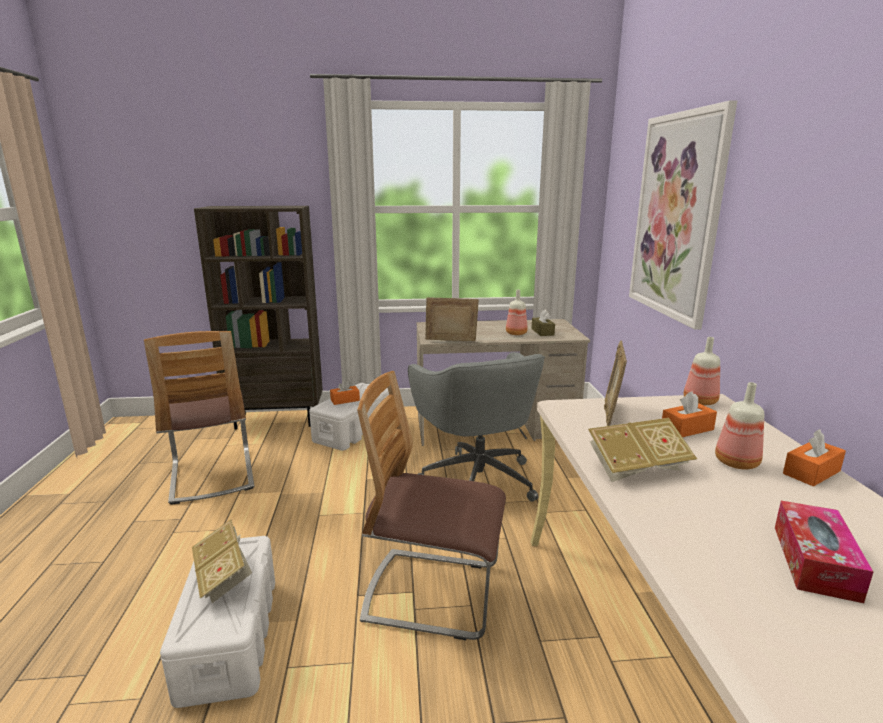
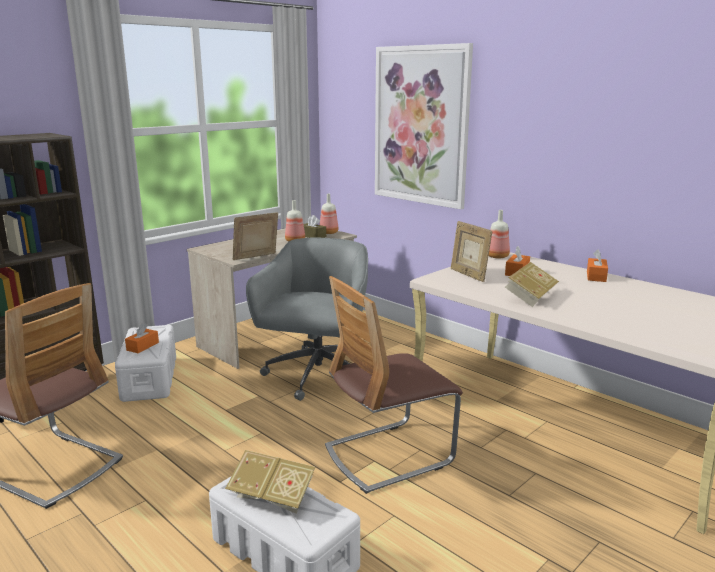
camera: 40 degrees left, 0 degrees up
grey office chair [408,352,545,502] -> grey office chair turned 105 degrees counterclockwise [246,238,368,401]
bottle [715,382,764,469] -> bottle moved to [320,194,339,234]
tissue box [775,501,873,603] -> none

